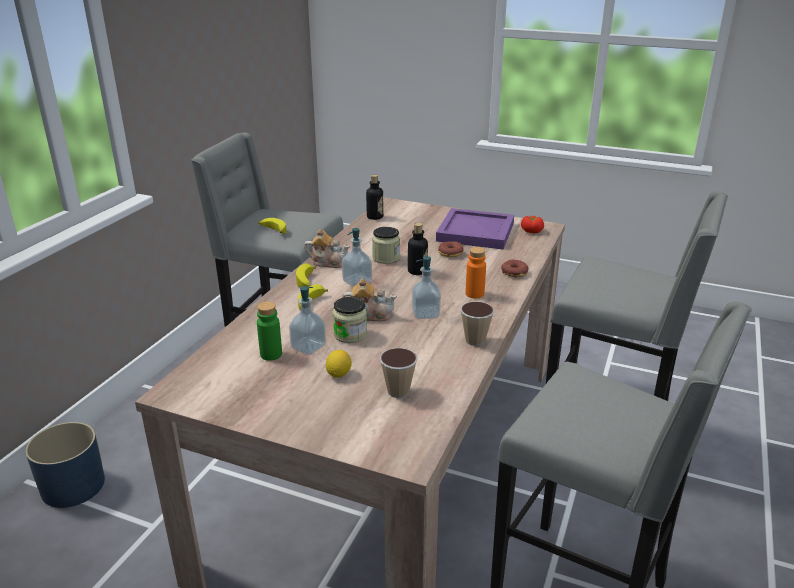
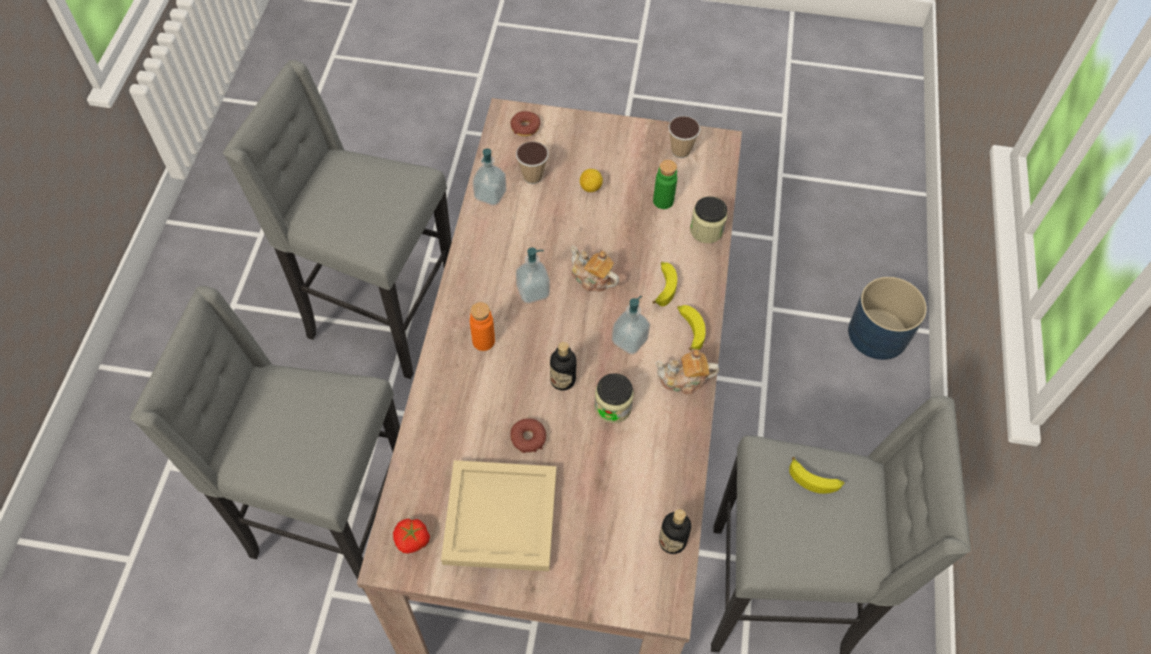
camera: 165 degrees right, 30 degrees up
soap dispenser [289,286,326,355] -> soap dispenser moved to [473,148,506,205]
jar [333,297,367,343] -> jar moved to [690,196,728,243]
teapot [342,278,397,321] -> teapot turned 45 degrees clockwise [570,246,619,292]
purple tray [436,208,514,250] -> beige tray [441,460,556,571]
cup [460,301,494,346] -> cup moved to [668,116,701,158]
donut [501,259,528,278] -> donut moved to [511,111,540,137]

